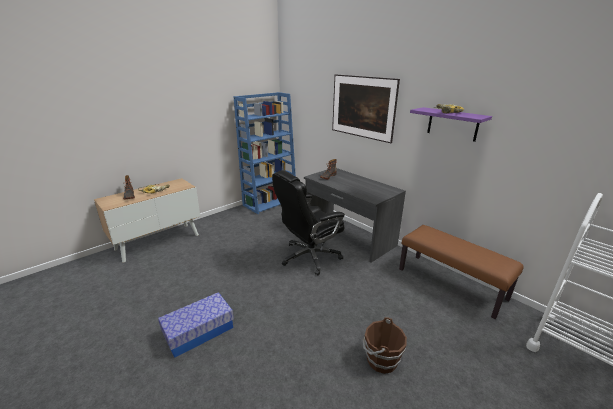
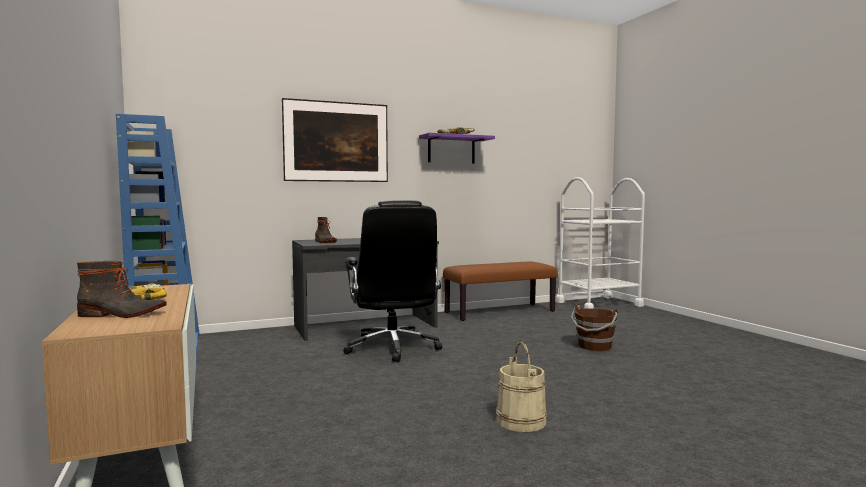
camera: 70 degrees left, 20 degrees down
storage box [158,292,234,358] -> beige bucket [496,341,547,432]

